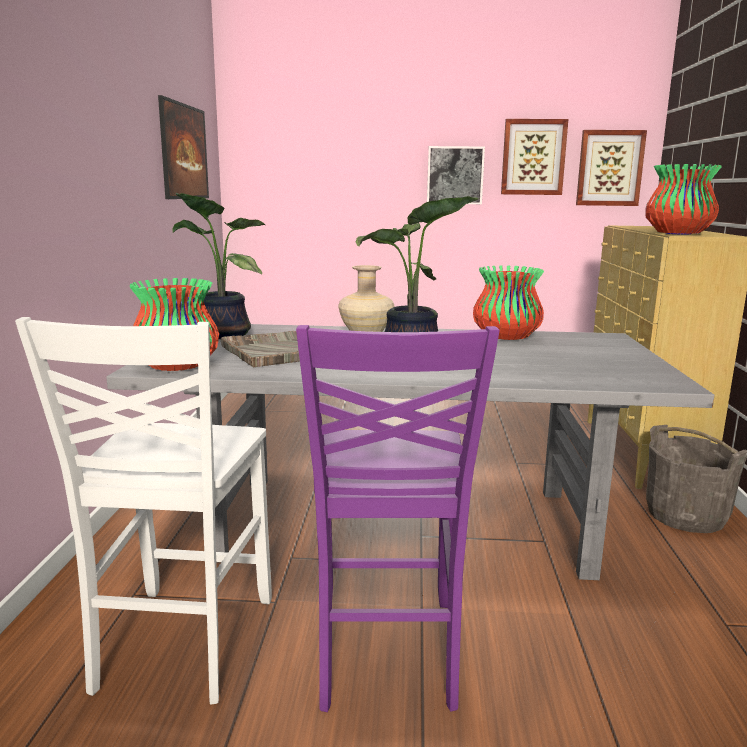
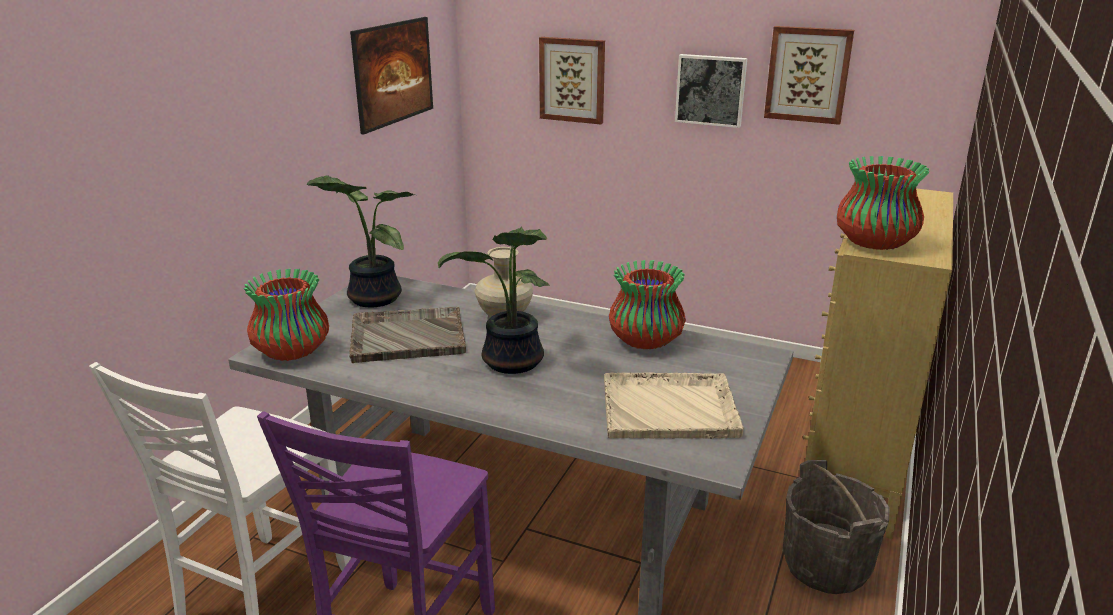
camera: 20 degrees right, 10 degrees up
picture [576,130,647,206] -> picture moved to [539,37,605,125]
none -> beige tray [604,372,744,439]

